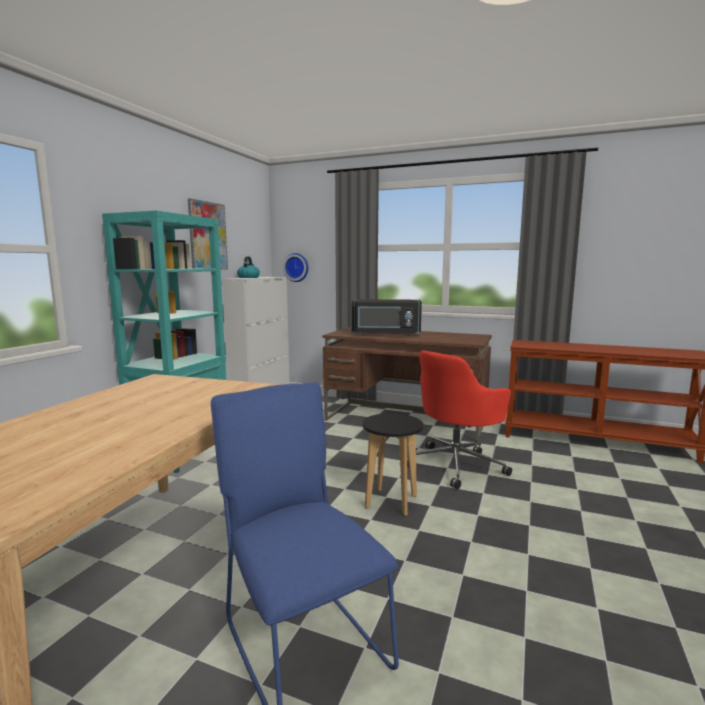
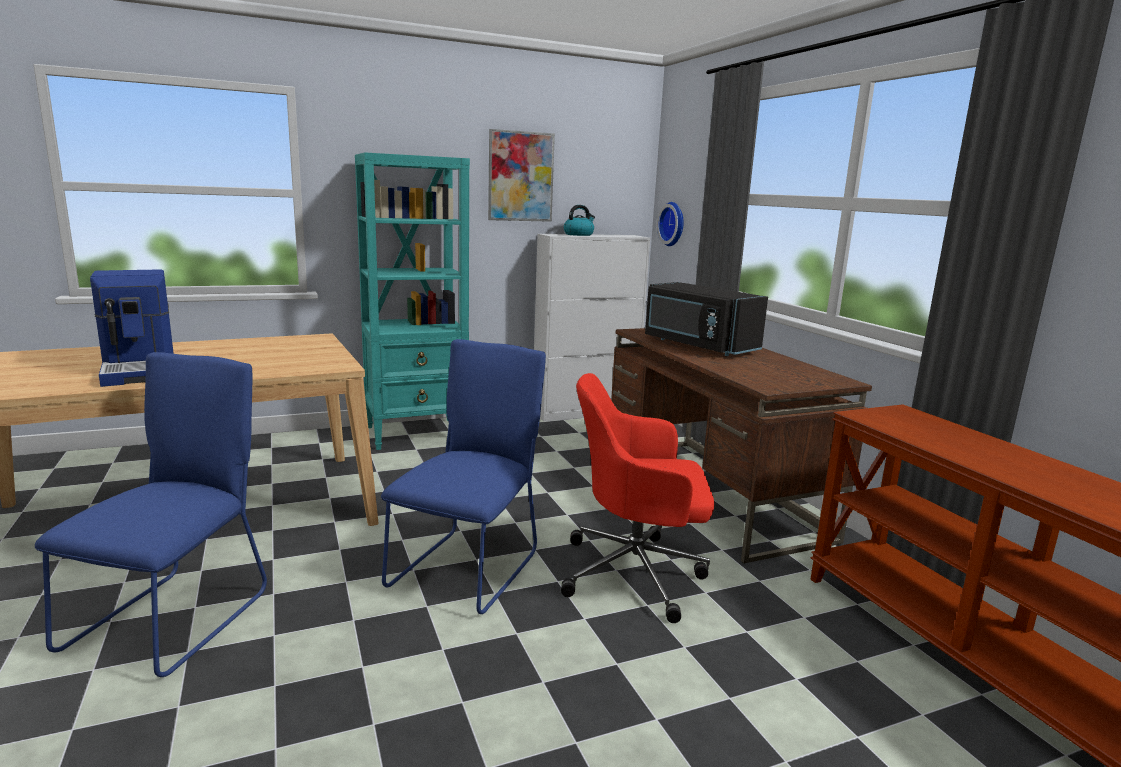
camera: 45 degrees right, 5 degrees up
black stool [363,413,423,516] -> blue chair [381,339,546,614]
none -> coffee machine [90,269,174,387]

